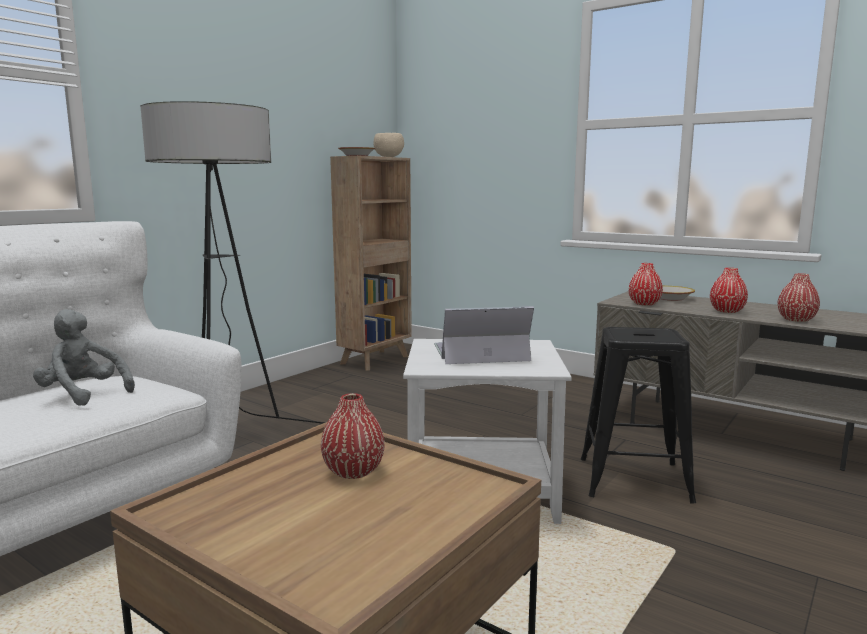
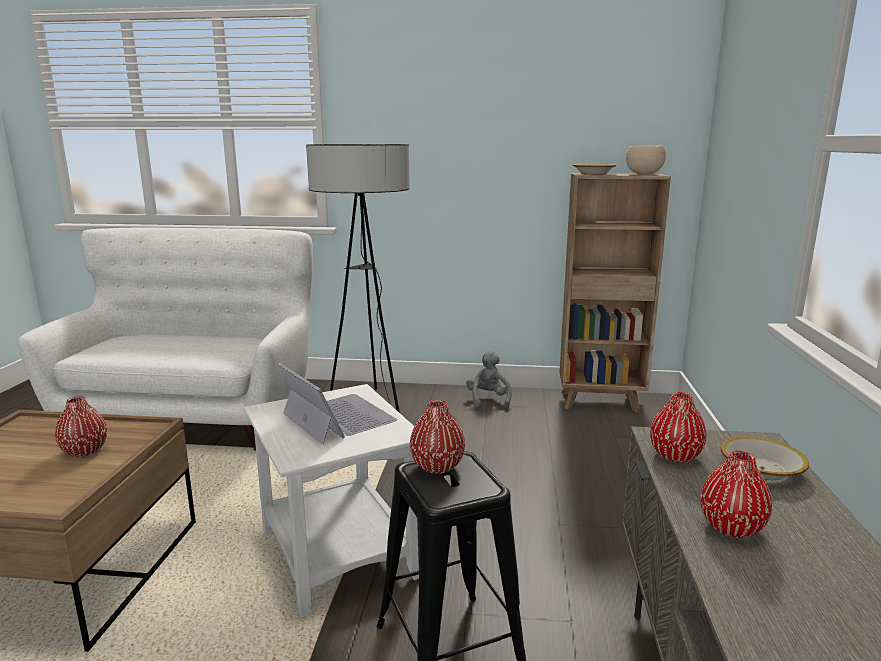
camera: 60 degrees right, 5 degrees up
grey plush toy [33,309,135,406] -> grey plush toy moved to [466,351,512,409]
red vase [778,273,820,322] -> red vase moved to [410,400,465,474]

